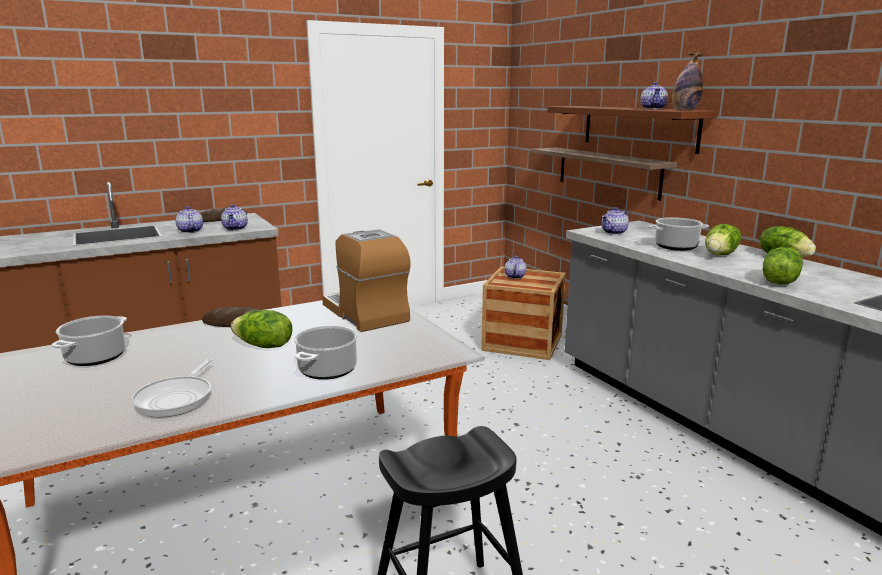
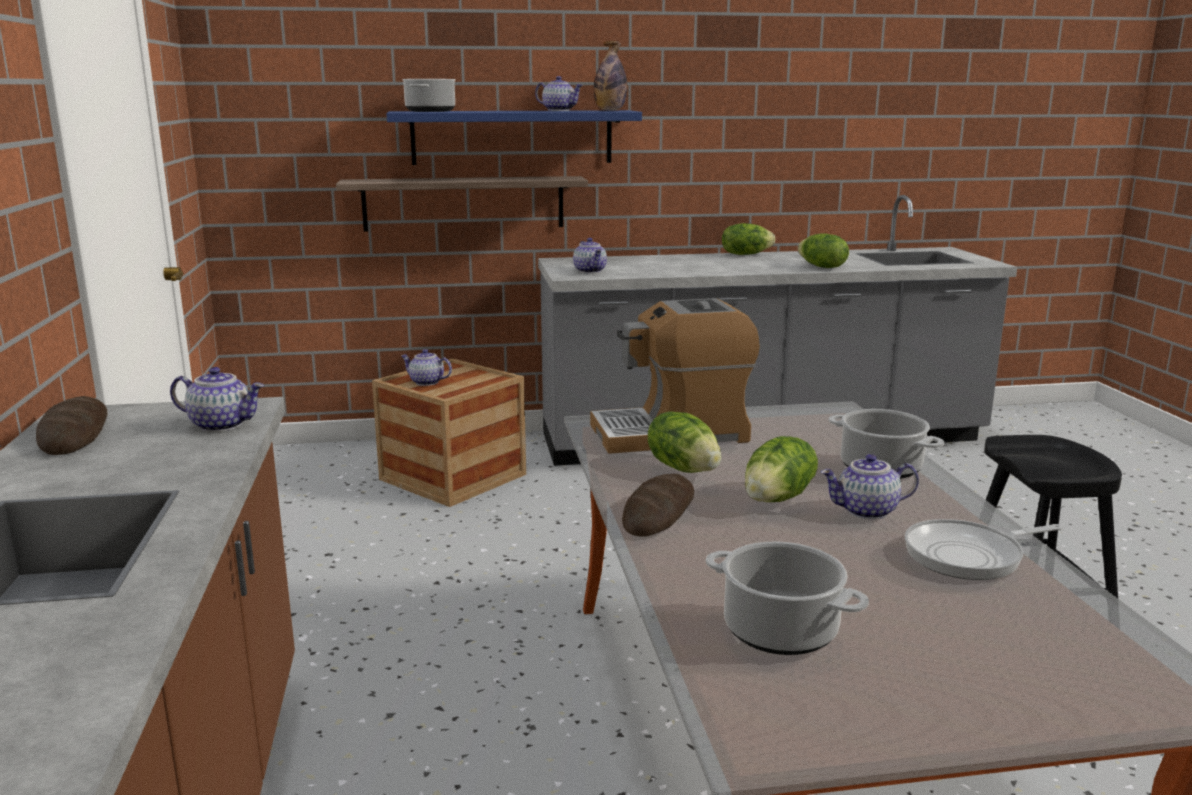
camera: 70 degrees left, 0 degrees up
frying pan [131,359,213,417] -> frying pan turned 135 degrees clockwise [905,519,1063,580]
teapot [176,206,203,233] -> teapot moved to [820,454,919,520]
brown shelf [547,106,718,154] -> blue shelf [386,110,642,165]
cooking pot [648,217,709,251] -> cooking pot moved to [402,79,455,112]
lettuce [705,224,741,256] -> lettuce moved to [648,411,721,473]

